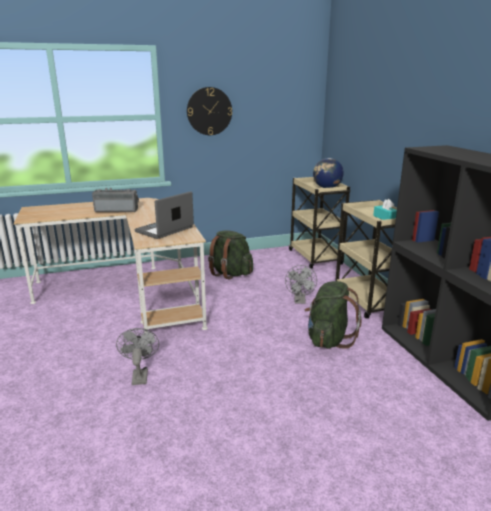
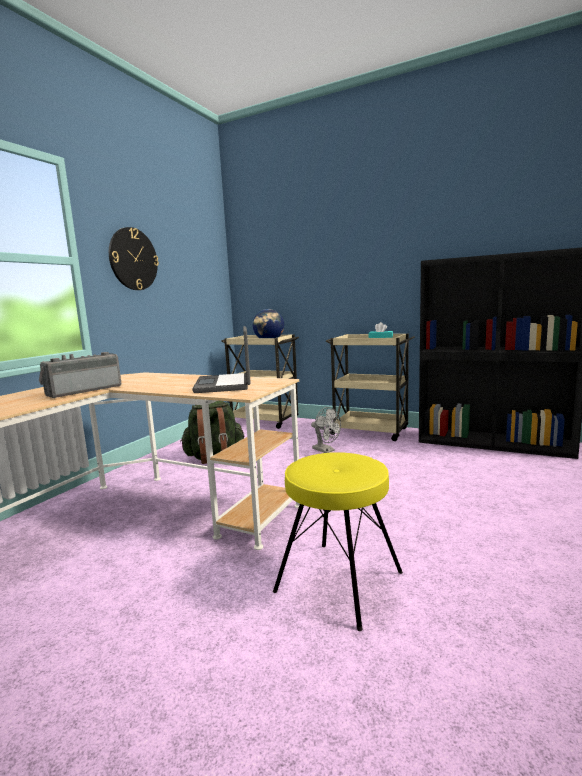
camera: 45 degrees left, 10 degrees down
grey fan [116,328,159,385] -> yellow stool [273,452,403,631]
green backpack [305,281,362,349] -> none

